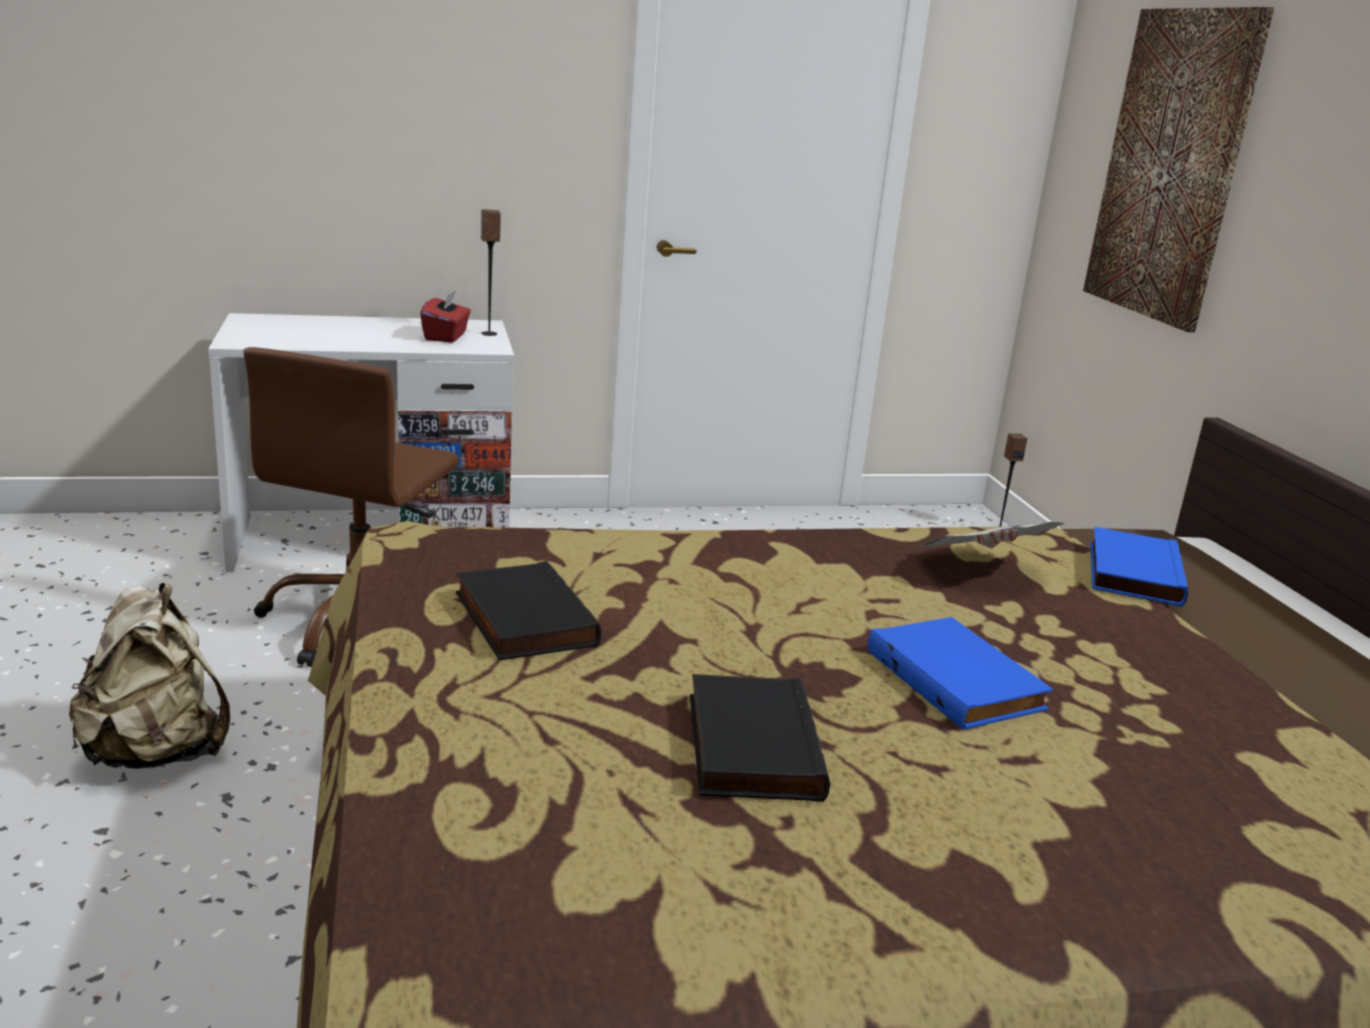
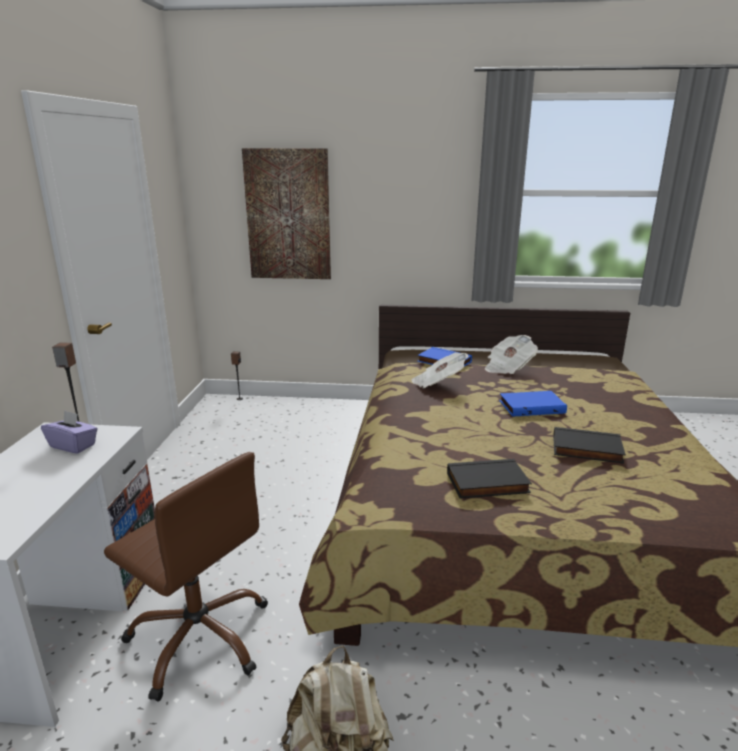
camera: 70 degrees left, 0 degrees up
red tissue box [420,290,471,343] -> purple tissue box [41,410,98,454]
none -> newspaper [485,335,538,374]

